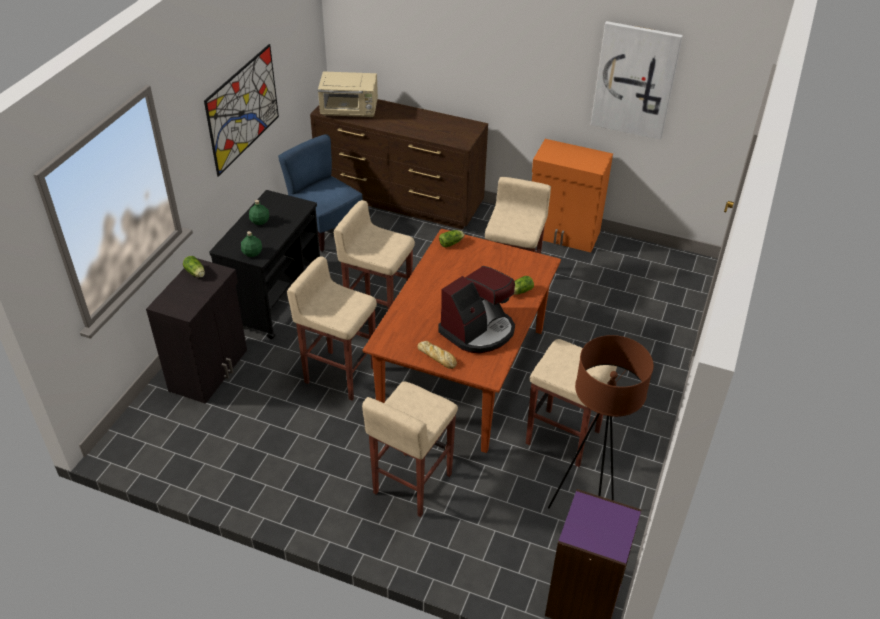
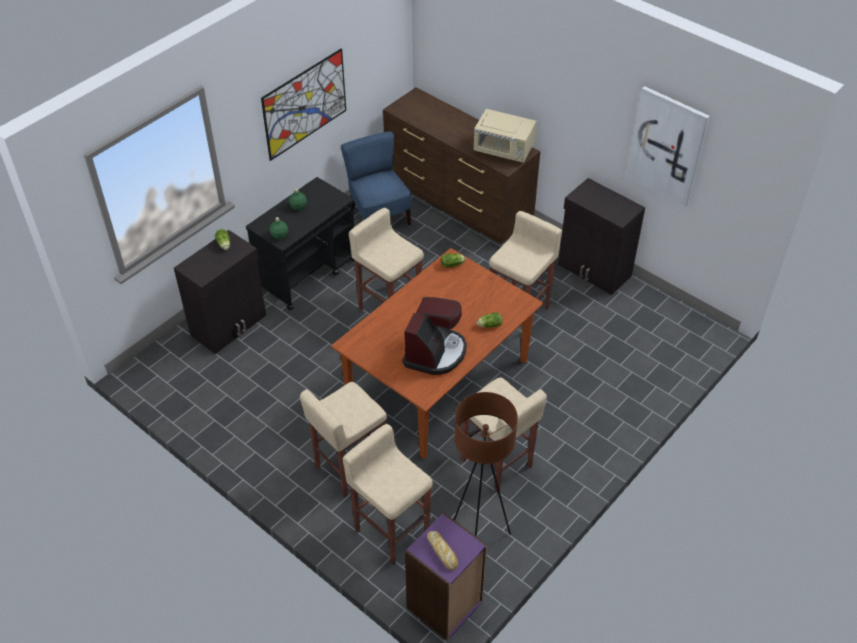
camera: 20 degrees right, 5 degrees up
beige stool [287,256,377,401] -> beige stool moved to [343,424,433,565]
beige microwave [318,71,378,117] -> beige microwave moved to [474,109,537,163]
bread [417,341,457,369] -> bread moved to [427,531,458,570]
coffee machine [438,266,515,353] -> coffee machine turned 45 degrees counterclockwise [402,297,467,375]
orange cabinet [532,139,613,252] -> black cabinet [558,178,645,295]

